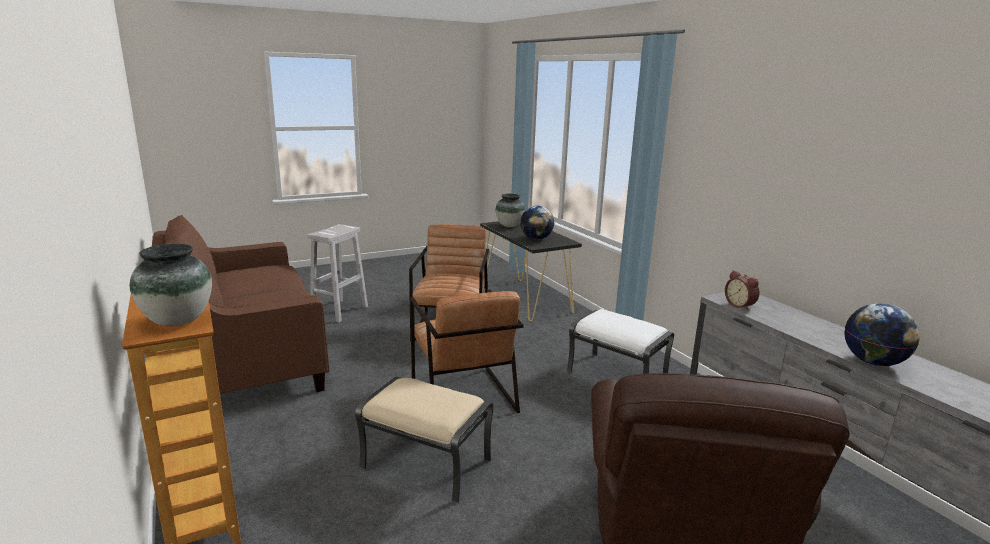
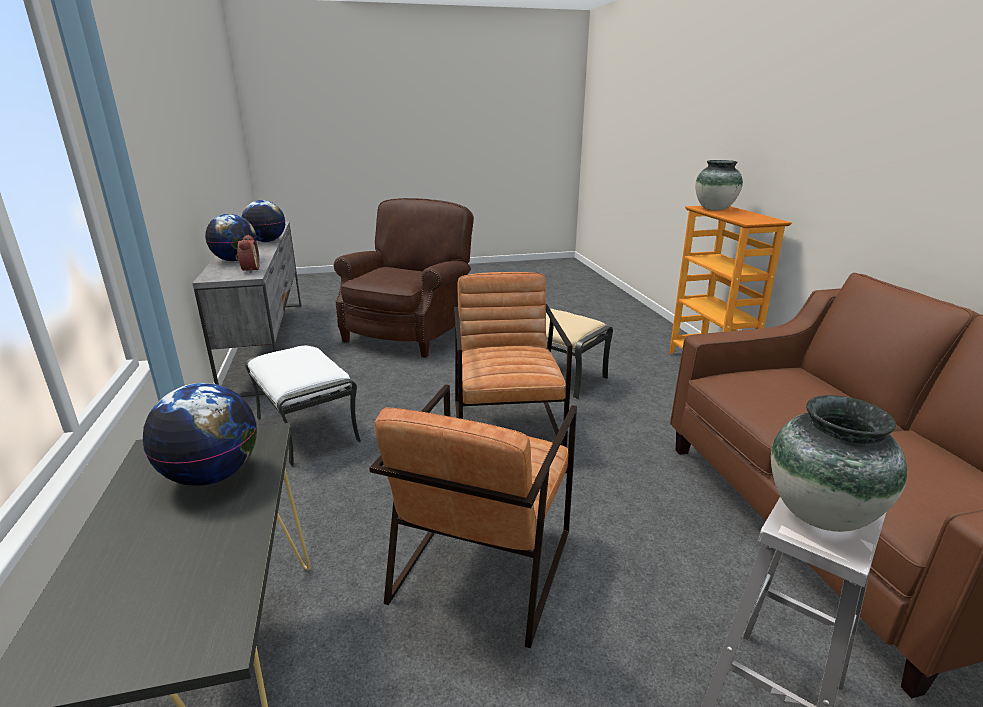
camera: 165 degrees left, 5 degrees up
vase [496,194,525,227] -> vase moved to [771,395,907,532]
none -> globe [205,214,257,261]

